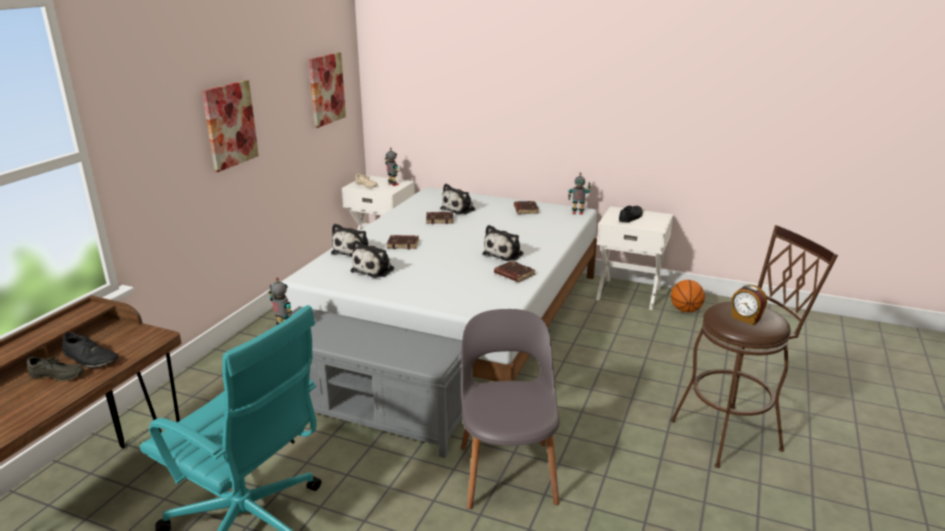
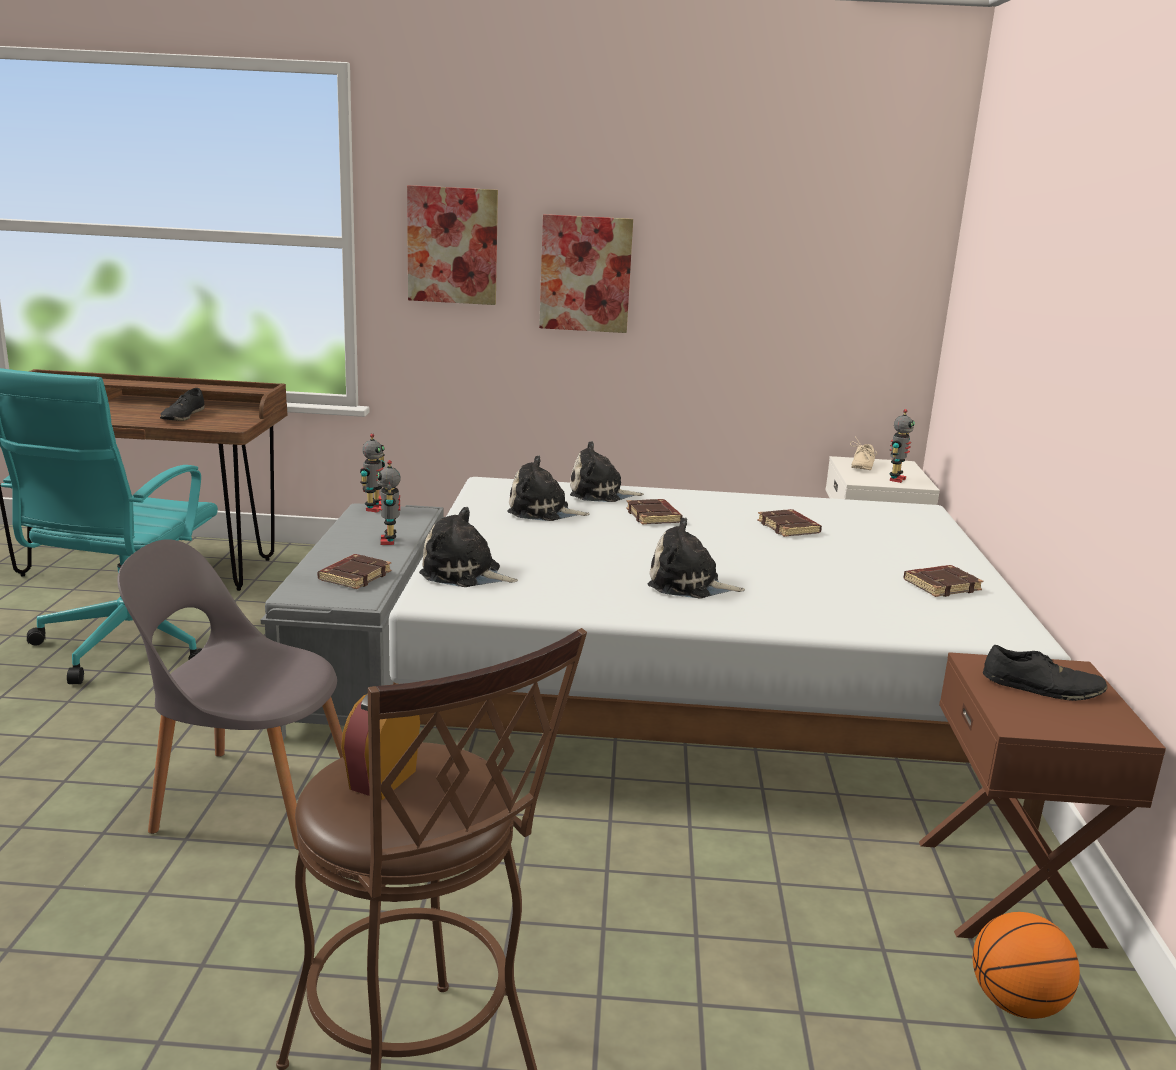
camera: 70 degrees right, 5 degrees down
grey shoe [27,355,84,381] -> none
picture [308,52,346,128] -> picture moved to [407,185,498,305]
plush toy [440,184,475,214] -> plush toy moved to [419,507,518,587]
grey chair [461,309,560,509] -> grey chair turned 150 degrees counterclockwise [117,539,343,850]
brown book [494,261,535,282] -> brown book moved to [317,554,391,589]
toy robot [568,172,591,215] -> toy robot moved to [377,460,401,545]
white nightstand [596,206,673,310] -> brown nightstand [919,652,1166,949]

